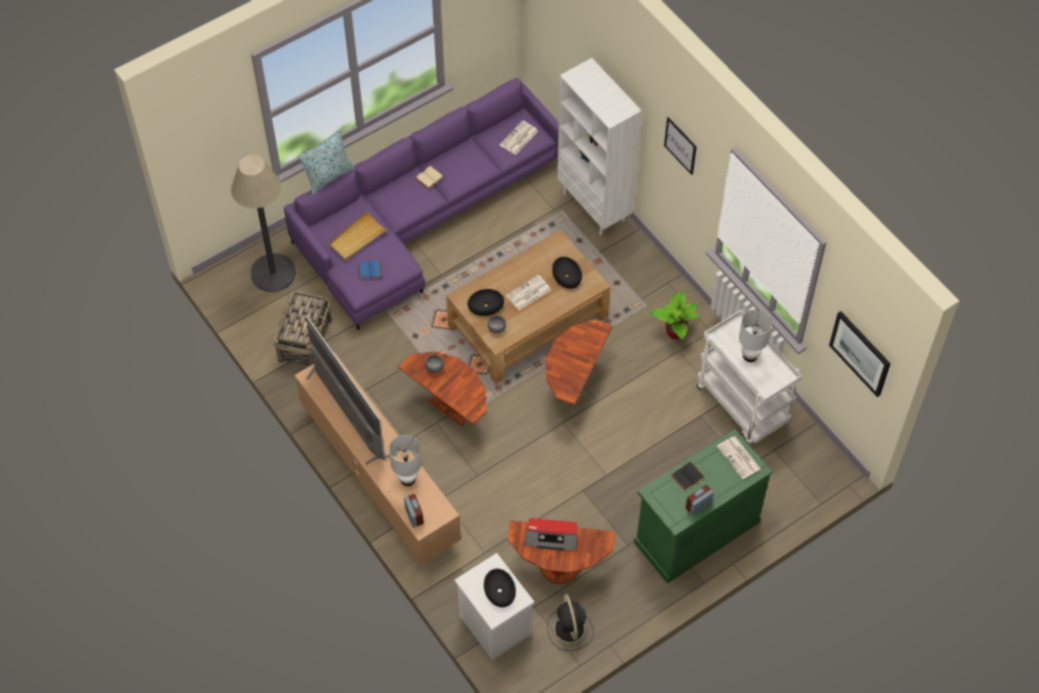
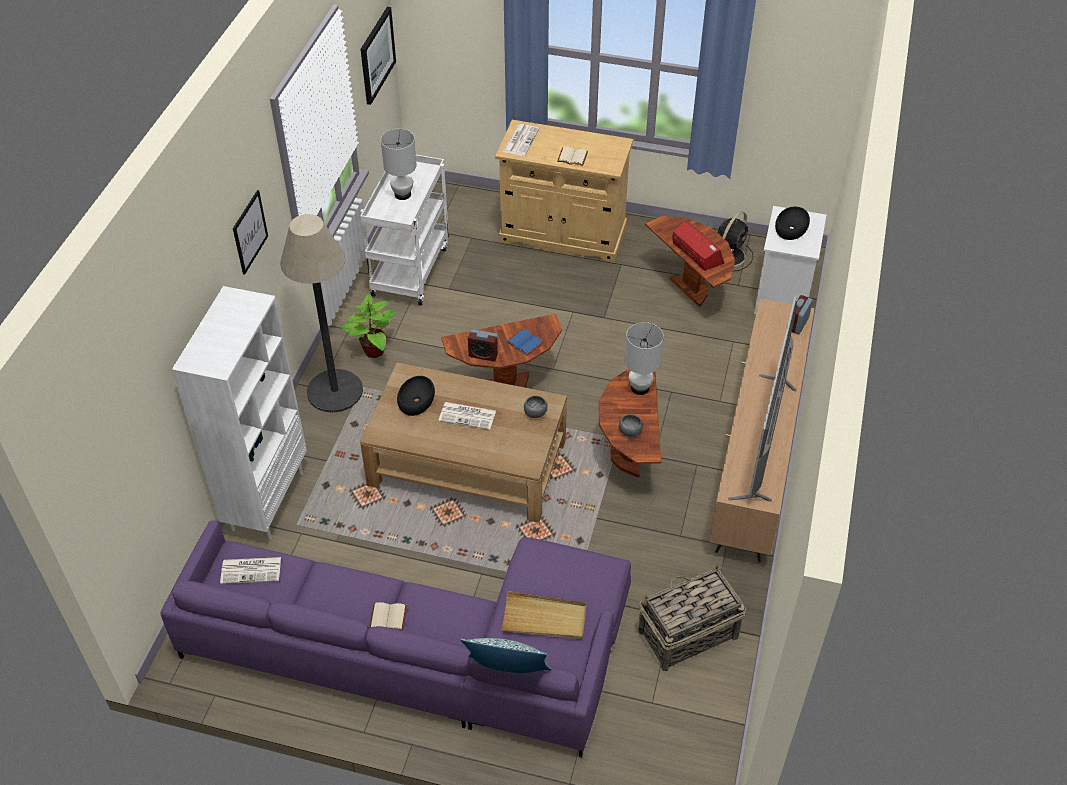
camera: 130 degrees left, 10 degrees down
floor lamp [231,155,296,292] -> floor lamp moved to [280,214,363,413]
blue book [358,260,382,280] -> blue book moved to [506,329,544,356]
white table lamp [389,435,421,486] -> white table lamp moved to [625,322,664,395]
black bowl [468,289,504,316] -> none
green cabinet [634,429,772,584] -> beige cabinet [495,120,633,263]
black book [671,461,705,491] -> beige book [557,147,588,166]
alarm clock [686,485,714,516] -> alarm clock moved to [468,329,499,361]

